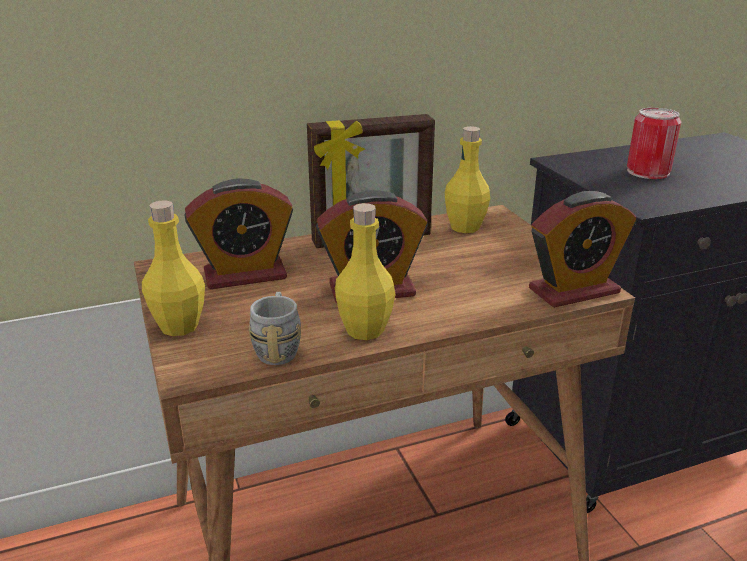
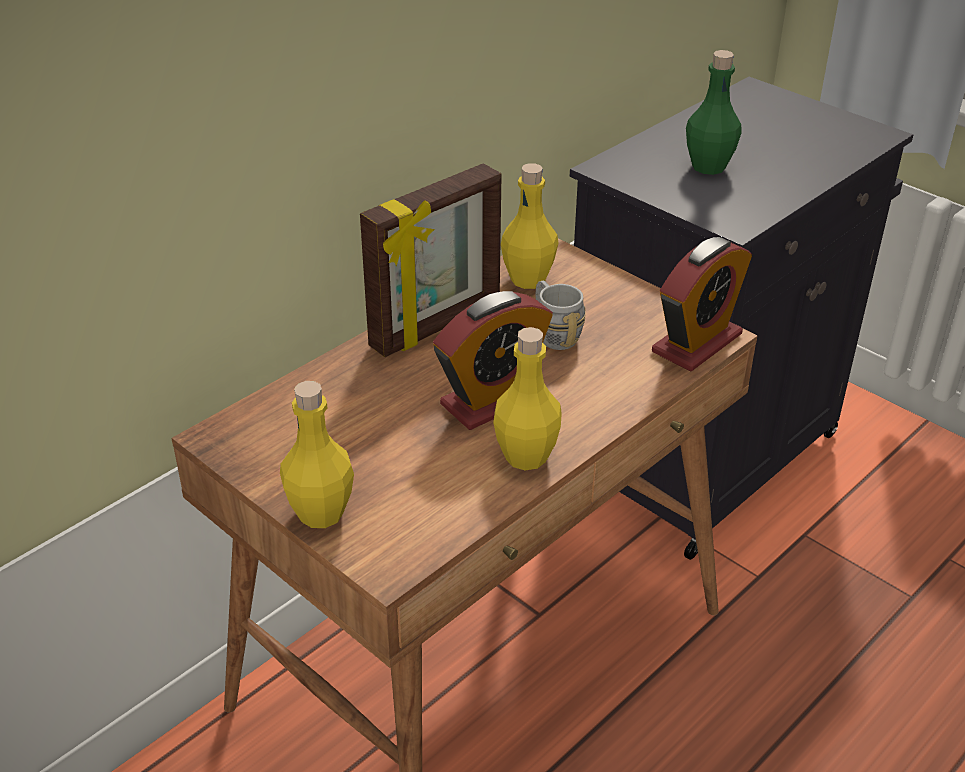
camera: 25 degrees left, 10 degrees up
alarm clock [184,179,293,289] -> none
grey mug [249,292,301,365] -> grey mug moved to [536,280,586,350]
can [627,108,681,179] -> green bottle [686,50,742,175]

